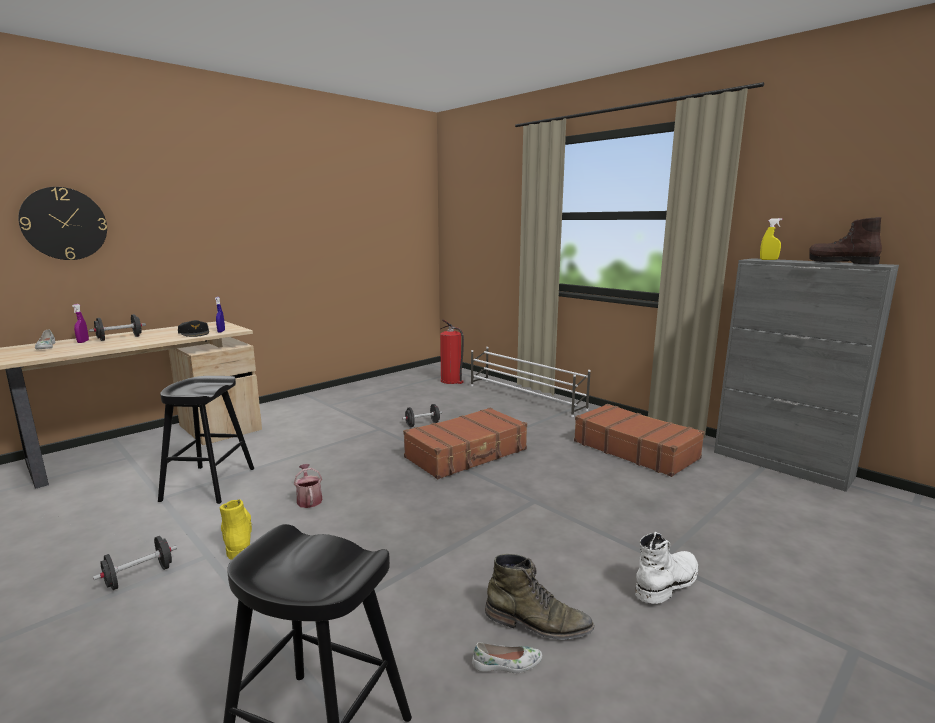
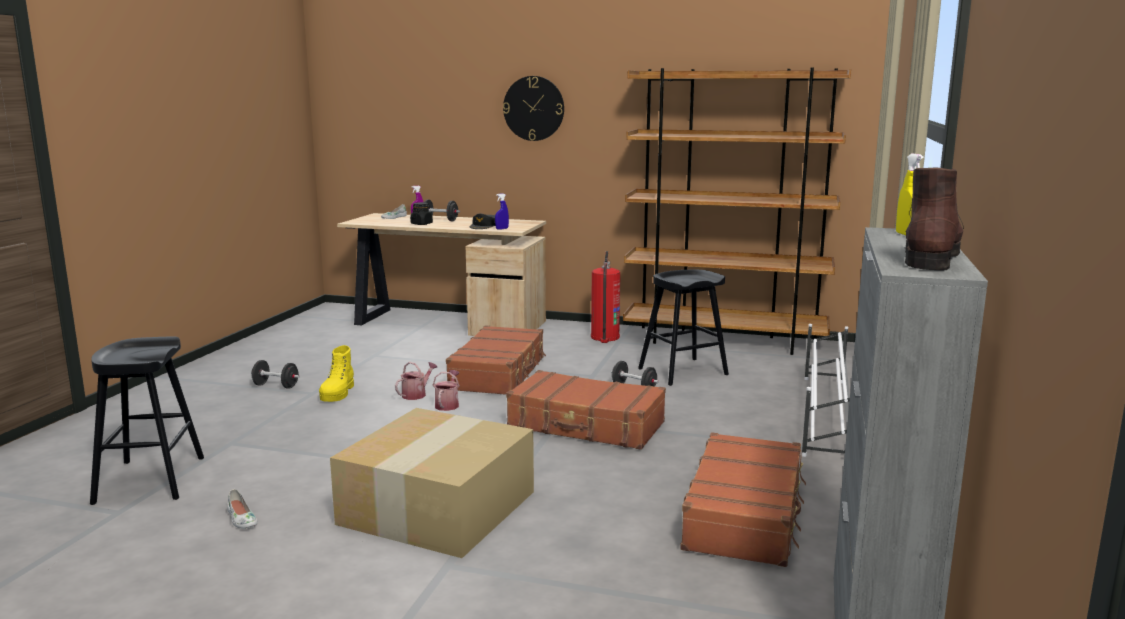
camera: 60 degrees right, 0 degrees up
wall clock [18,187,107,260] -> wall clock moved to [503,76,564,141]
black stool [158,376,254,504] -> black stool moved to [638,270,729,386]
yellow boot [220,499,253,560] -> yellow boot turned 150 degrees clockwise [319,345,354,402]
fire extinguisher [440,320,464,384] -> fire extinguisher moved to [591,251,620,343]
green boot [485,554,594,640] -> none
white boot [635,532,698,604] -> none
none -> cardboard box [330,408,534,558]
none -> black jar [410,202,433,225]
none -> watering can [433,370,460,411]
none -> brown suitcase [446,325,546,395]
none -> brown bookcase [623,68,851,355]

